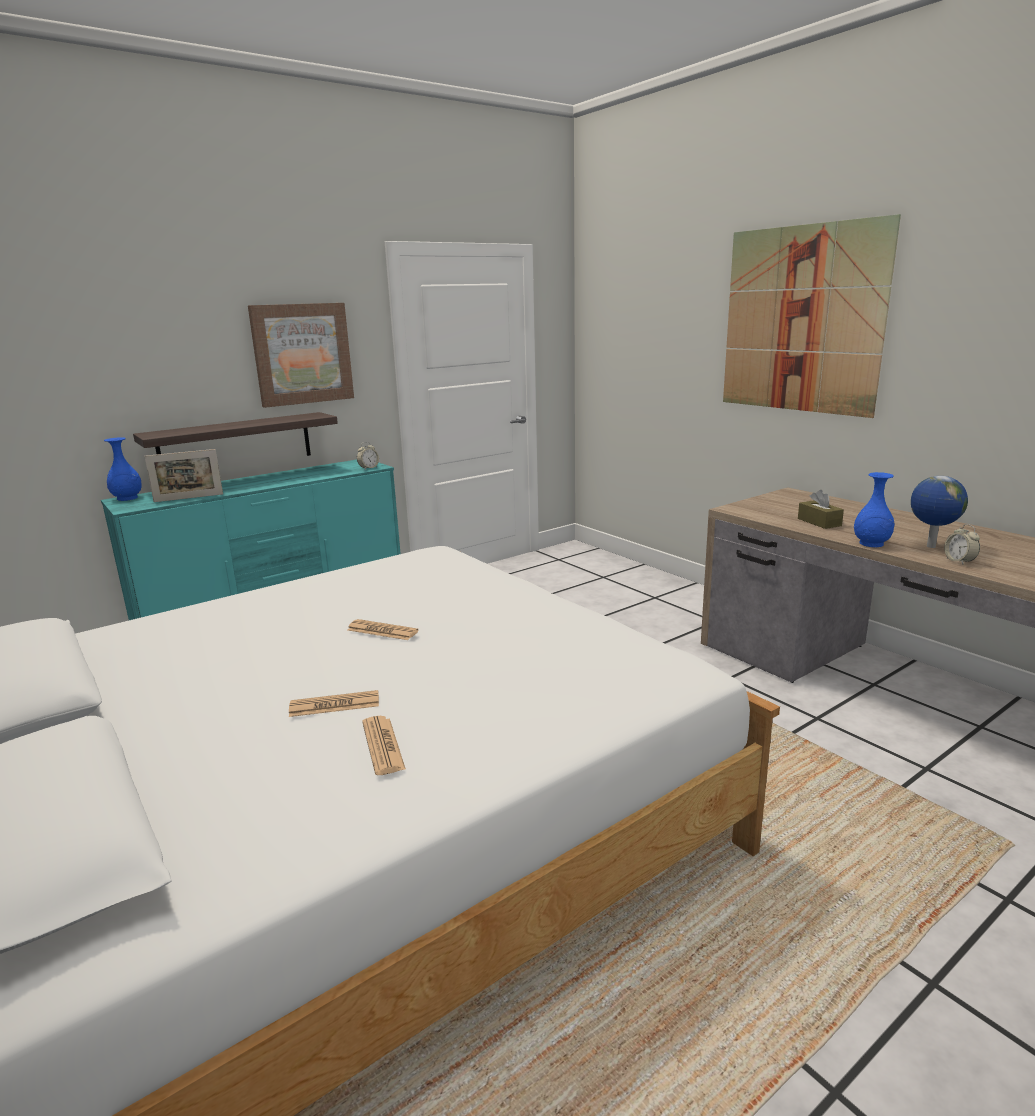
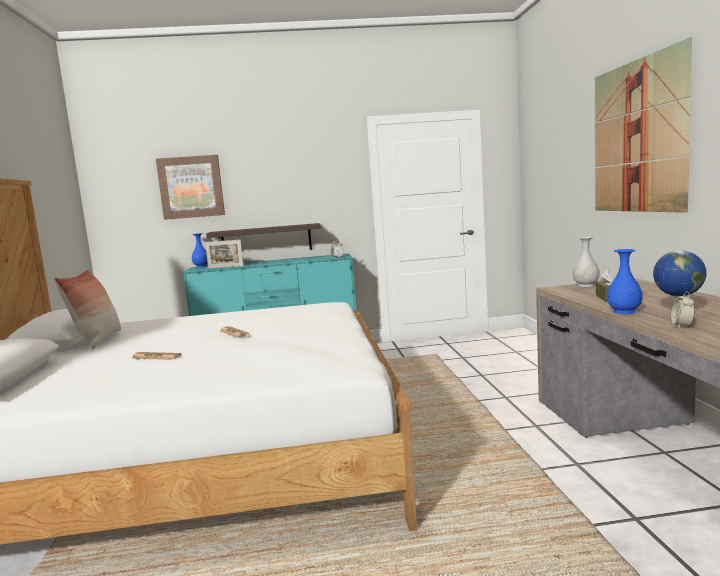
camera: 30 degrees right, 10 degrees down
picture [248,303,354,408] -> picture moved to [156,155,225,220]
newspaper [362,716,406,775] -> none
none -> pillow [54,270,121,349]
none -> white vase [573,237,600,287]

